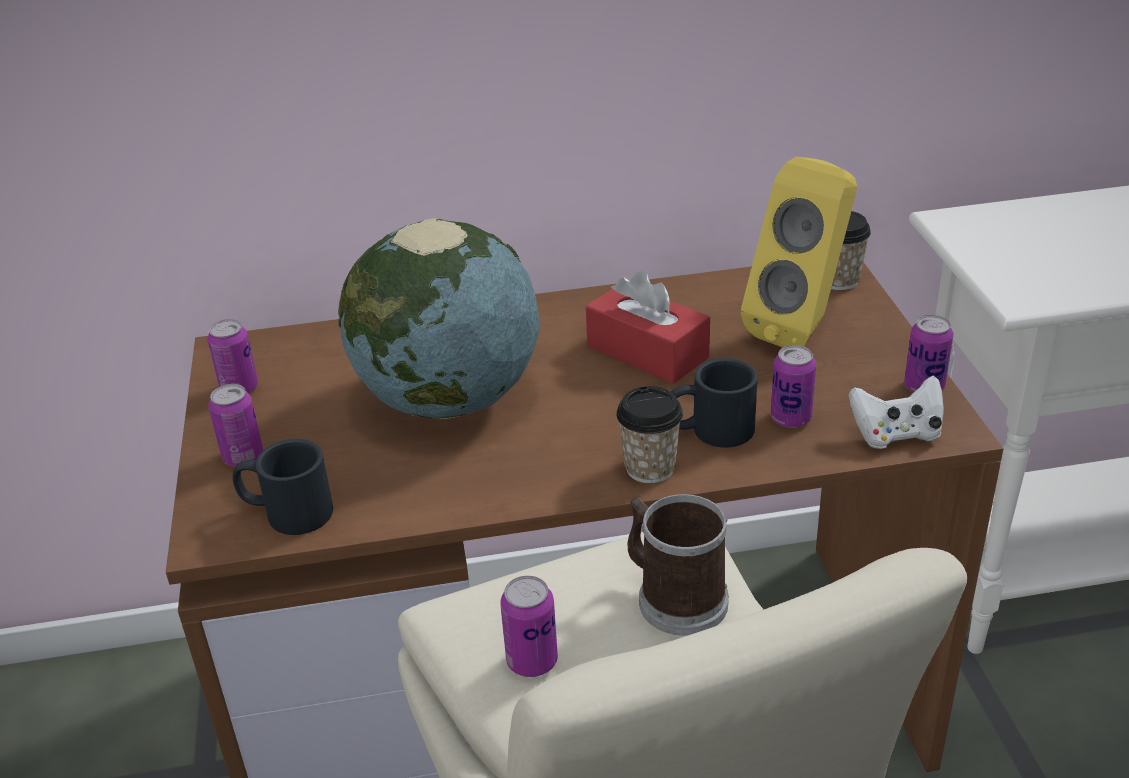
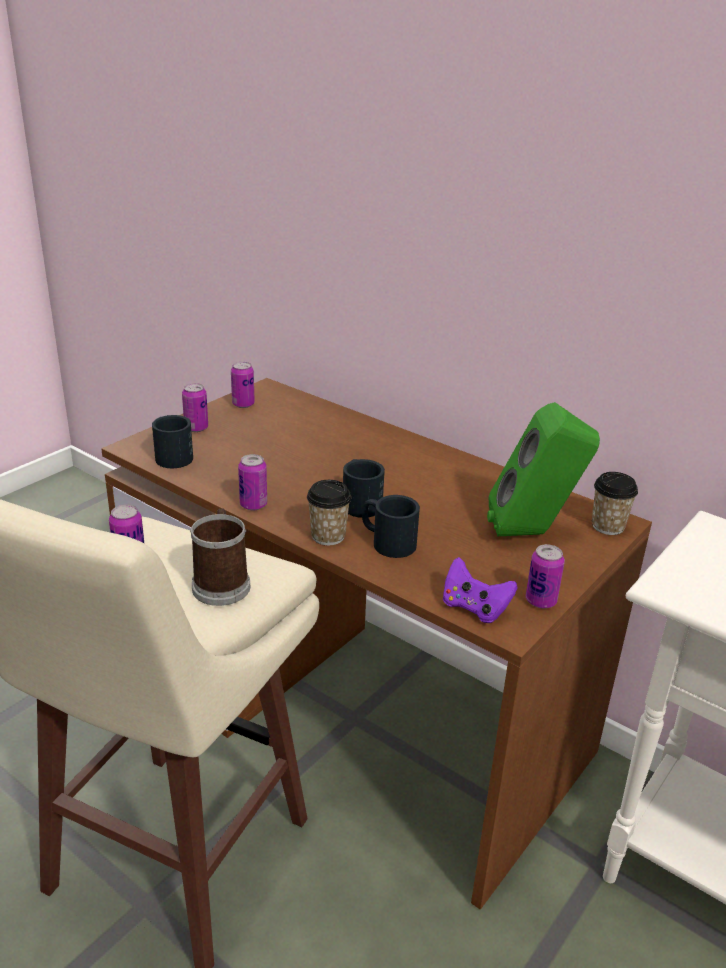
camera: 45 degrees right, 5 degrees down
globe [338,218,540,419] -> none
red tissue box [586,271,710,384] -> none
yellow speaker [741,156,857,347] -> green speaker [487,402,600,537]
can [771,345,816,428] -> can moved to [238,454,267,510]
white game controller [848,375,944,449] -> purple game controller [443,557,518,623]
none -> black mug [343,459,385,518]

